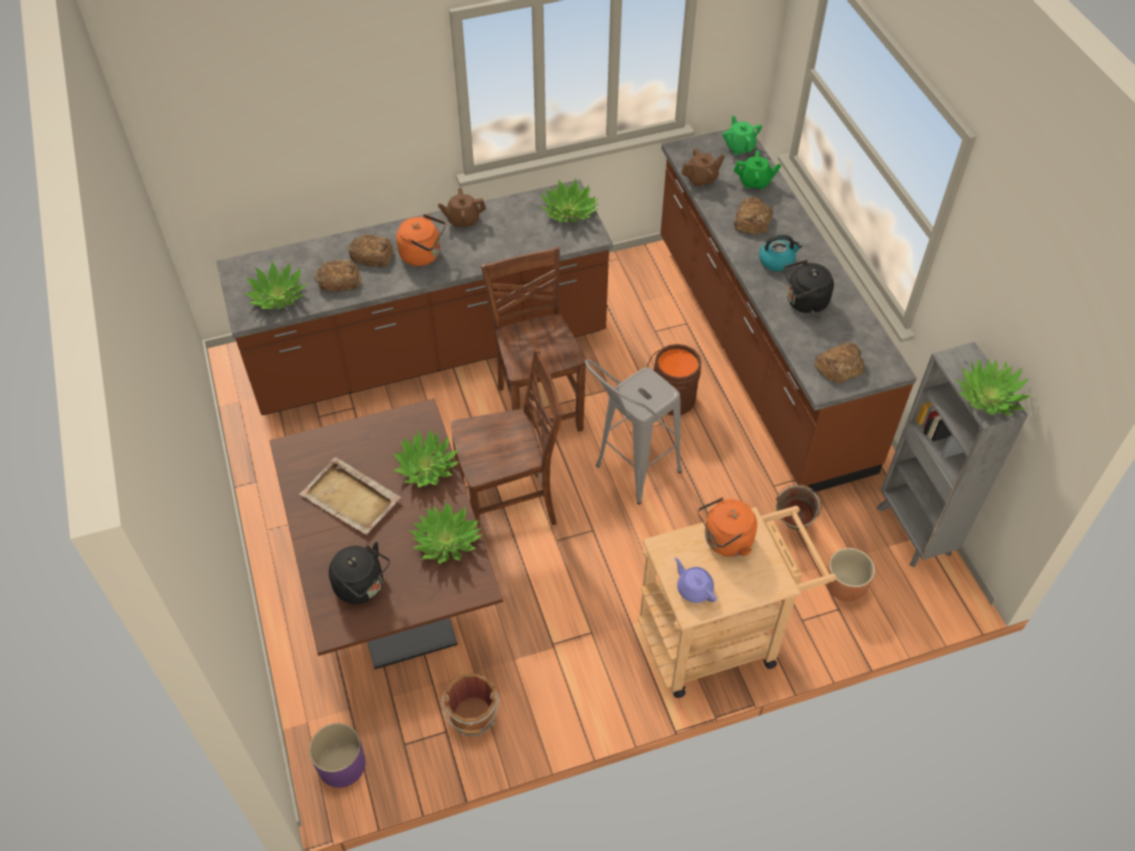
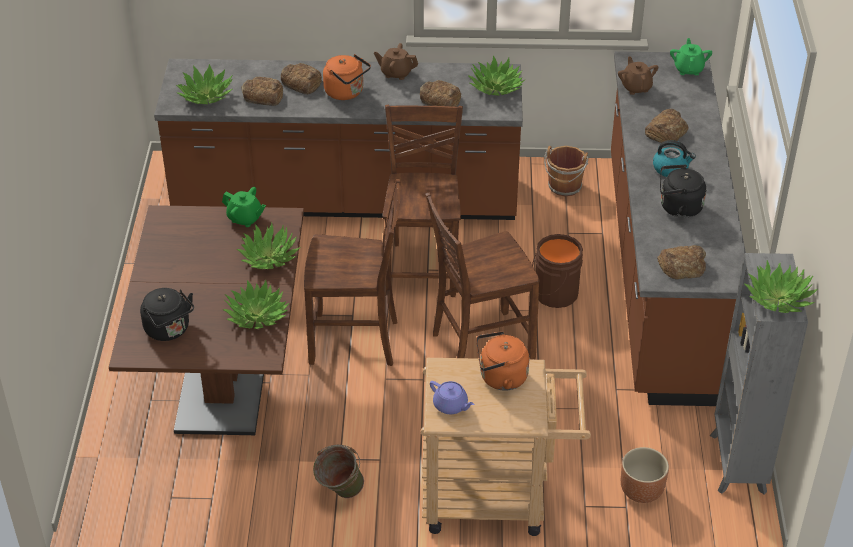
camera: 20 degrees right, 10 degrees down
beige tray [300,457,401,535] -> none
purple planter [309,723,366,788] -> none
brown bucket [441,674,499,736] -> brown bucket moved to [544,146,588,197]
grey stool [585,359,682,504] -> brown chair [426,192,539,360]
purple teapot [675,558,717,603] -> purple teapot turned 150 degrees clockwise [430,381,474,414]
brown teapot [681,148,725,187] -> brown teapot turned 105 degrees counterclockwise [618,56,658,95]
green teapot [734,150,781,189] -> green teapot moved to [222,187,266,227]
green bucket [776,484,822,530] -> green bucket moved to [313,445,364,498]
none -> bread [420,80,461,107]

